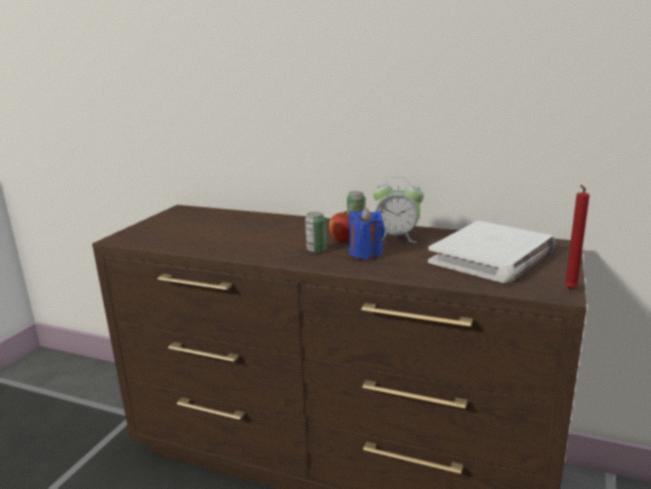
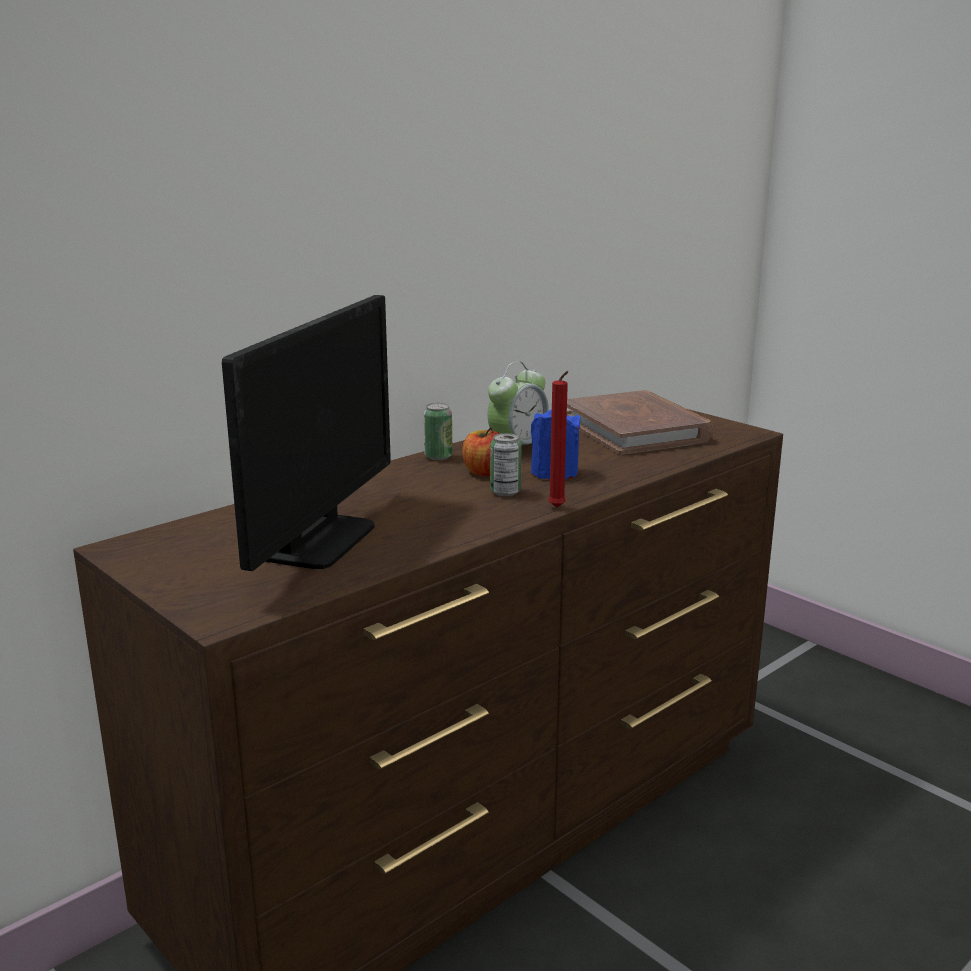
camera: 65 degrees left, 0 degrees up
white book [428,221,555,283] -> brown book [567,390,713,455]
red candle [564,185,590,290] -> red candle moved to [548,371,568,508]
none -> monitor [222,295,391,571]

